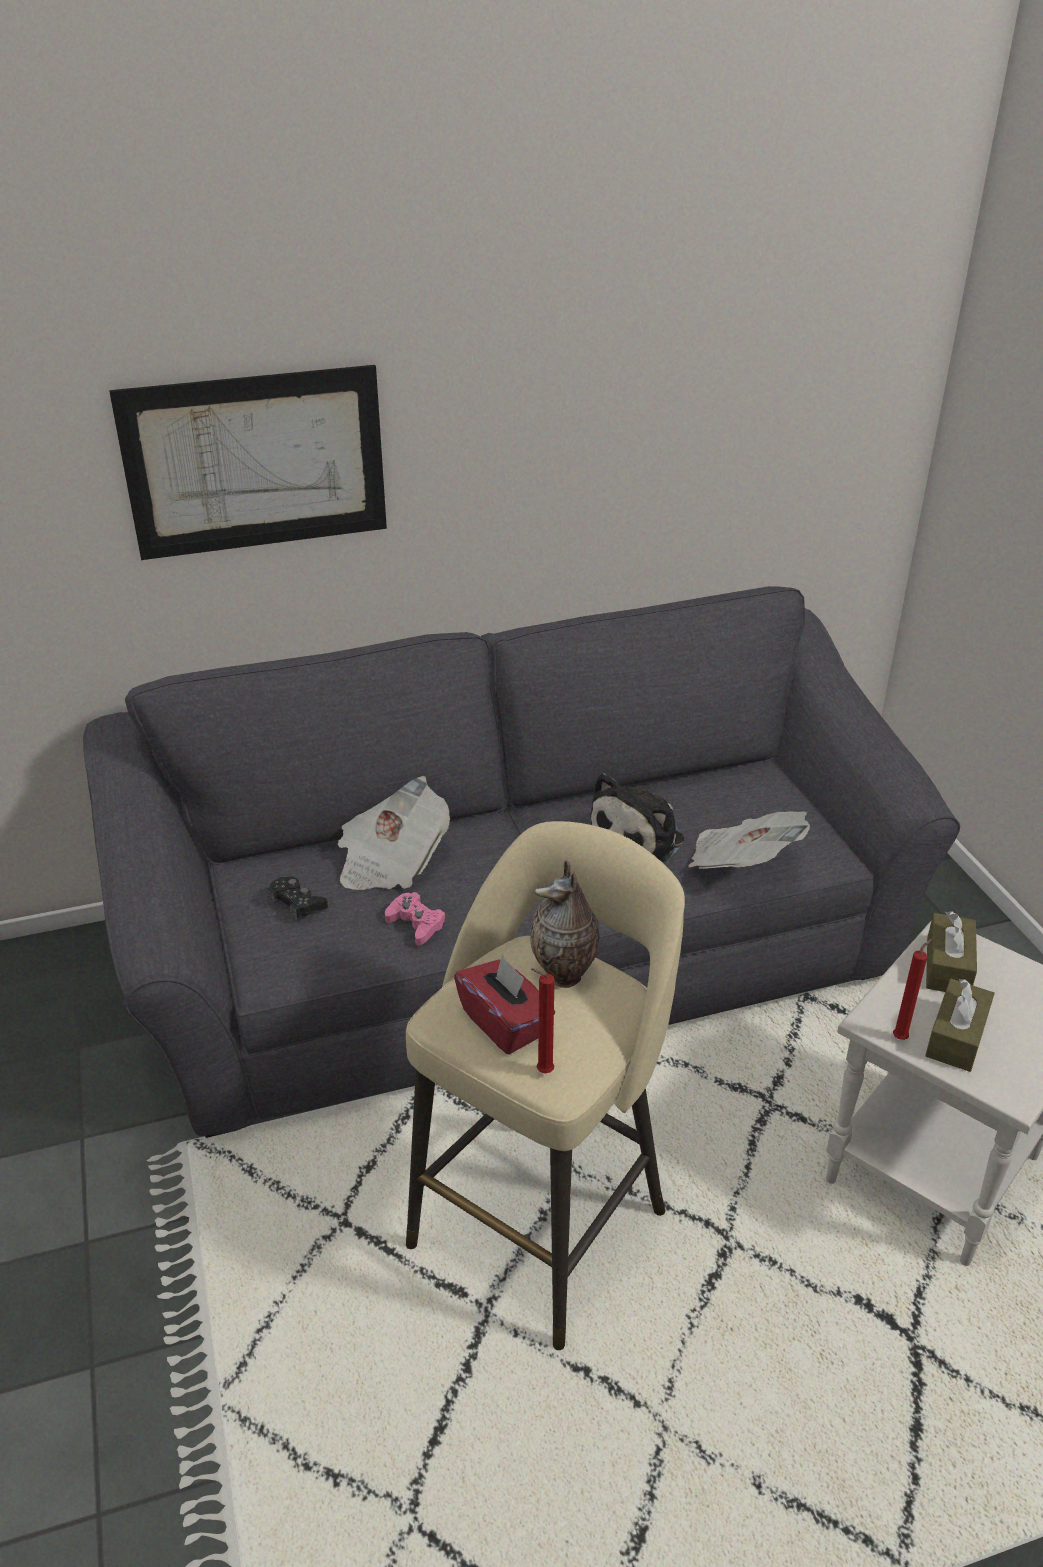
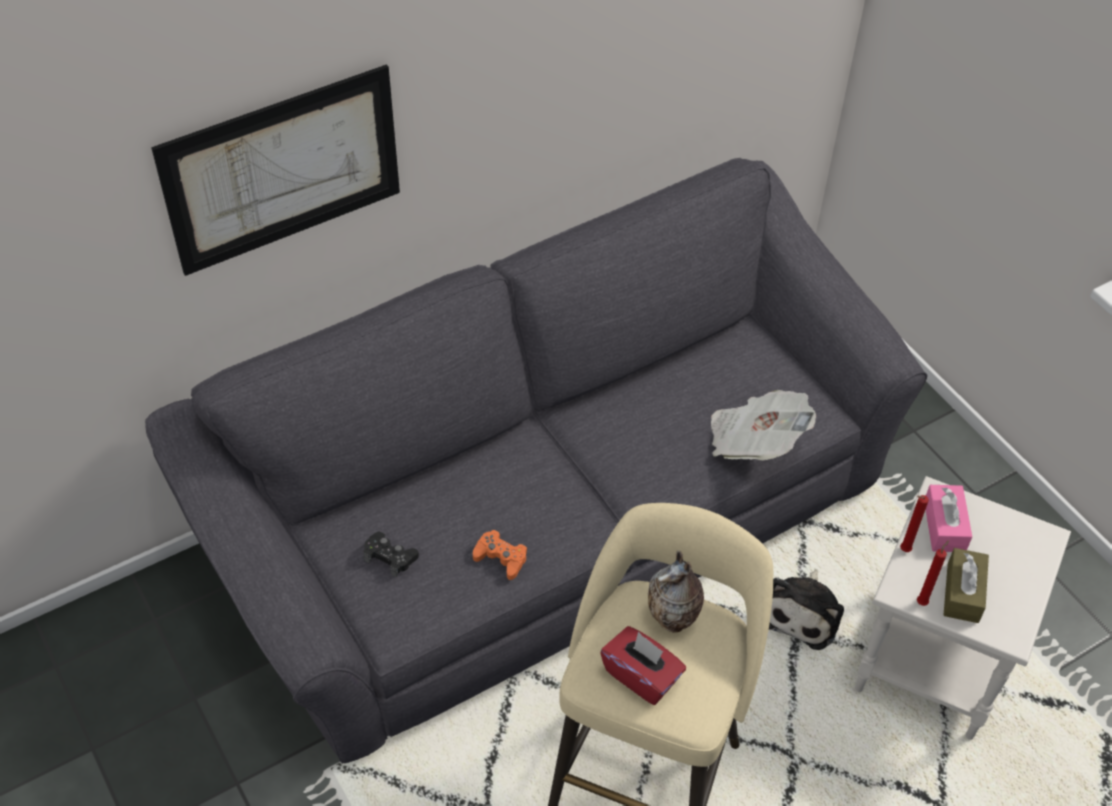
camera: 15 degrees left, 15 degrees up
newspaper [338,776,450,890] -> none
pink game controller [385,892,446,945] -> orange game controller [473,530,527,580]
red candle [531,969,555,1073] -> red candle moved to [900,495,929,552]
plush toy [591,773,684,864] -> plush toy moved to [769,569,844,650]
brown tissue box [926,911,977,992] -> pink tissue box [926,485,972,552]

